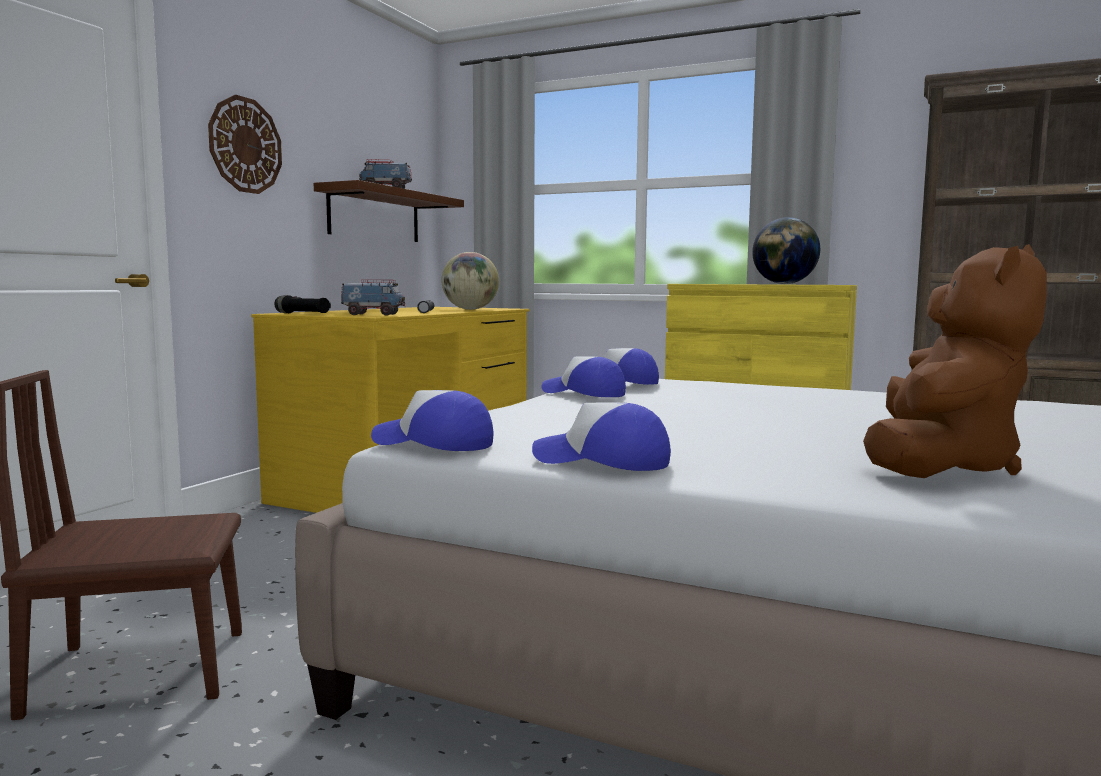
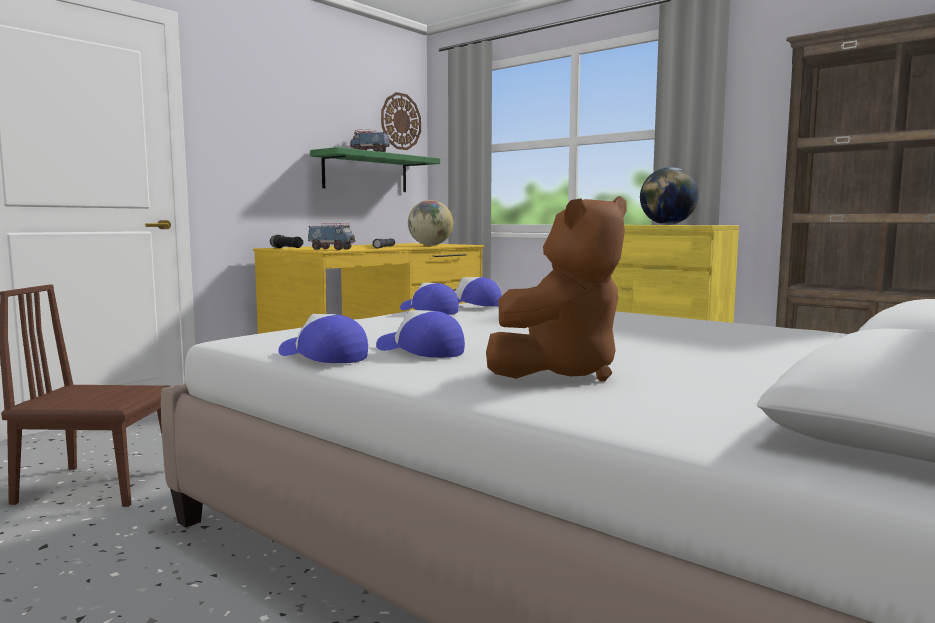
camera: 15 degrees right, 0 degrees up
wall clock [208,95,282,194] -> wall clock moved to [381,92,421,150]
brown shelf [314,180,464,242] -> green shelf [310,147,440,192]
cap [371,390,494,451] -> cap moved to [376,310,465,358]

